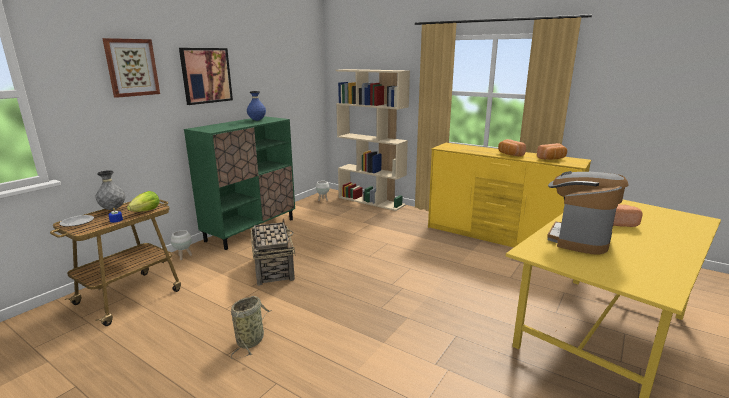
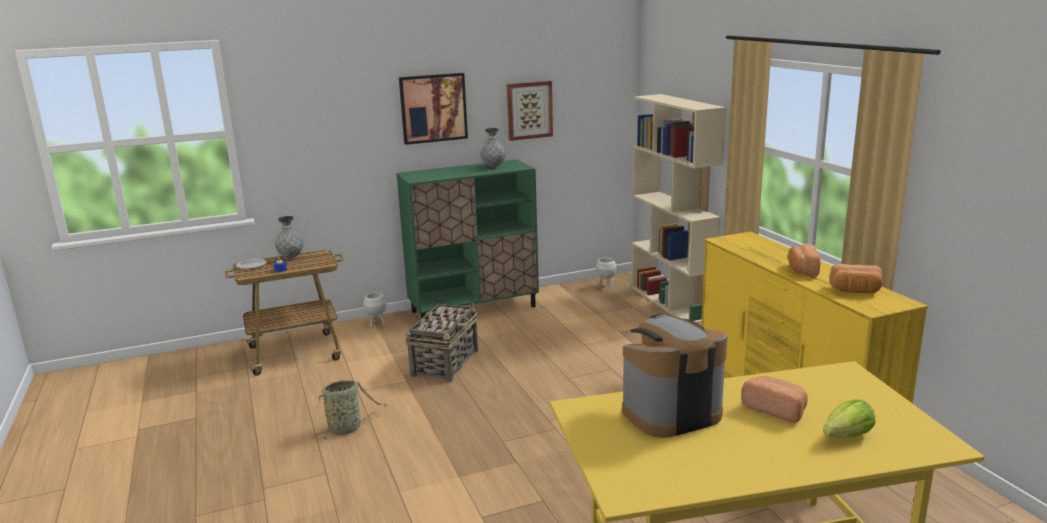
camera: 35 degrees right, 0 degrees up
picture [102,38,160,98] -> picture moved to [507,81,553,141]
lettuce [127,191,160,212] -> lettuce moved to [823,400,875,438]
blue vase [247,91,266,121] -> grey vase [480,128,506,167]

